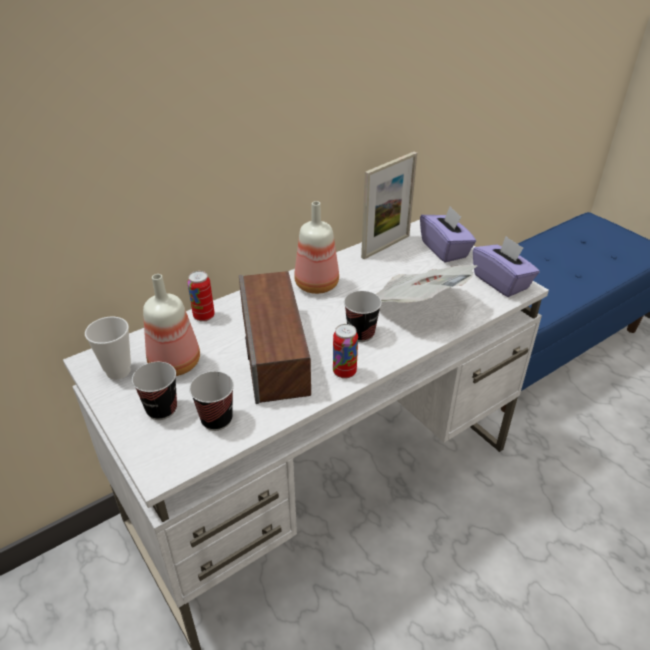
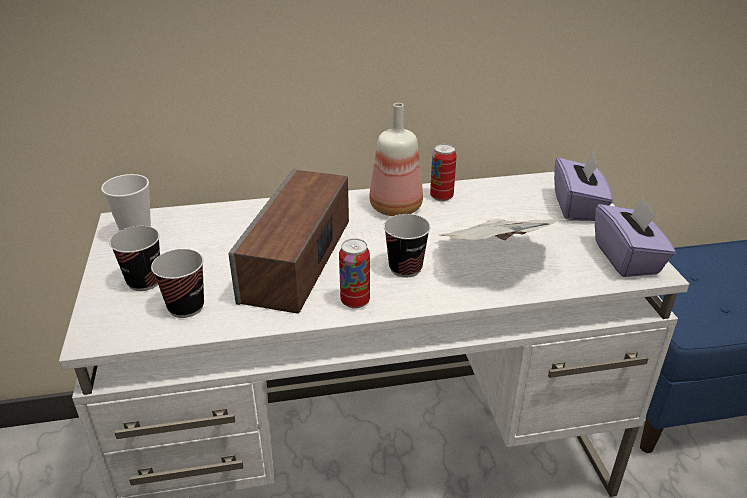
camera: 25 degrees right, 5 degrees down
bottle [143,274,200,376] -> none
can [188,271,215,322] -> can moved to [430,144,457,201]
picture frame [361,152,417,259] -> none

